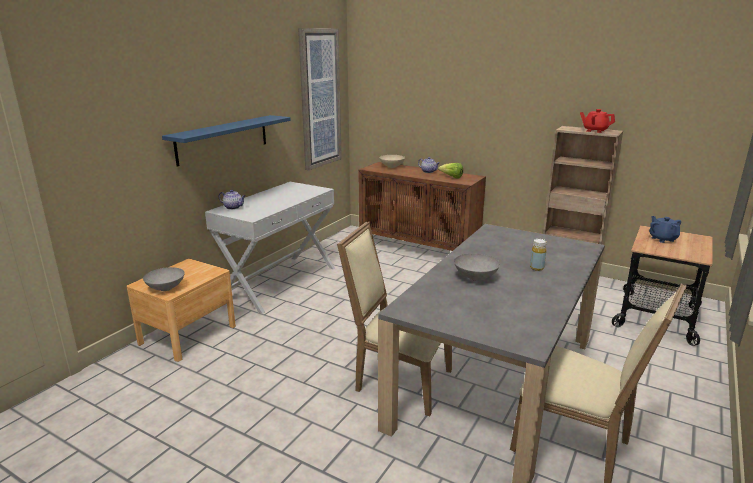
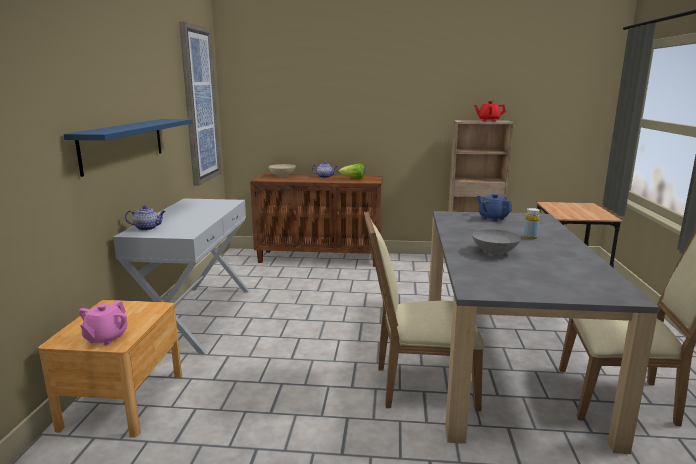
camera: 25 degrees left, 5 degrees down
grey bowl [143,267,185,291] -> pink teapot [79,300,127,345]
blue teapot [649,216,681,243] -> blue teapot moved to [477,194,512,222]

